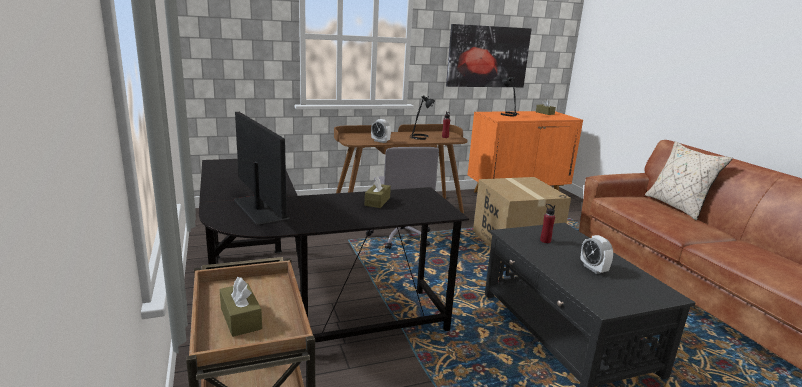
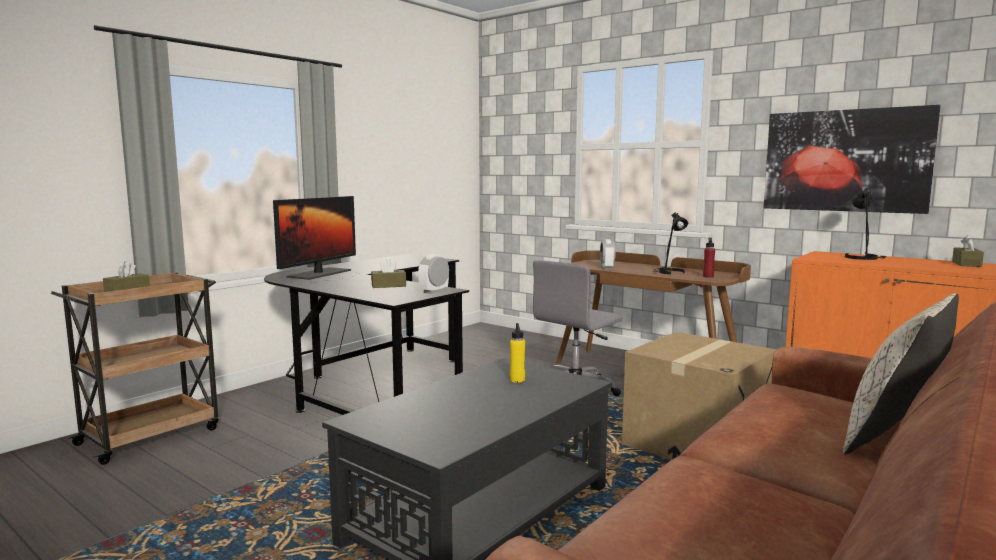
camera: 60 degrees right, 10 degrees down
red bottle [540,204,555,243] -> yellow bottle [510,323,525,383]
alarm clock [580,235,613,274] -> alarm clock moved to [418,254,449,294]

